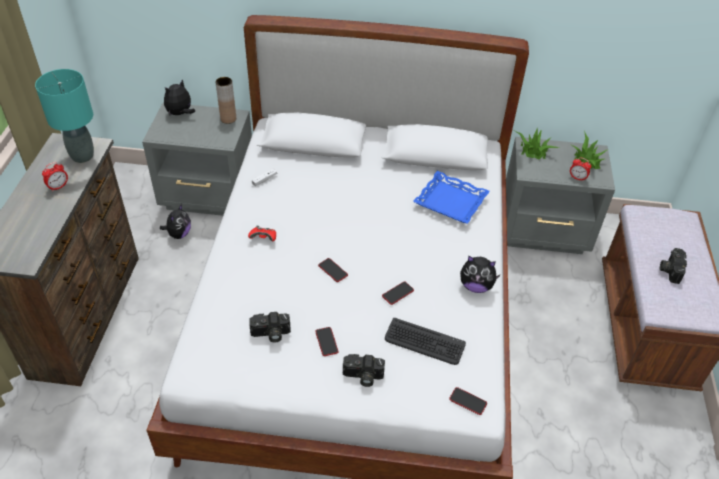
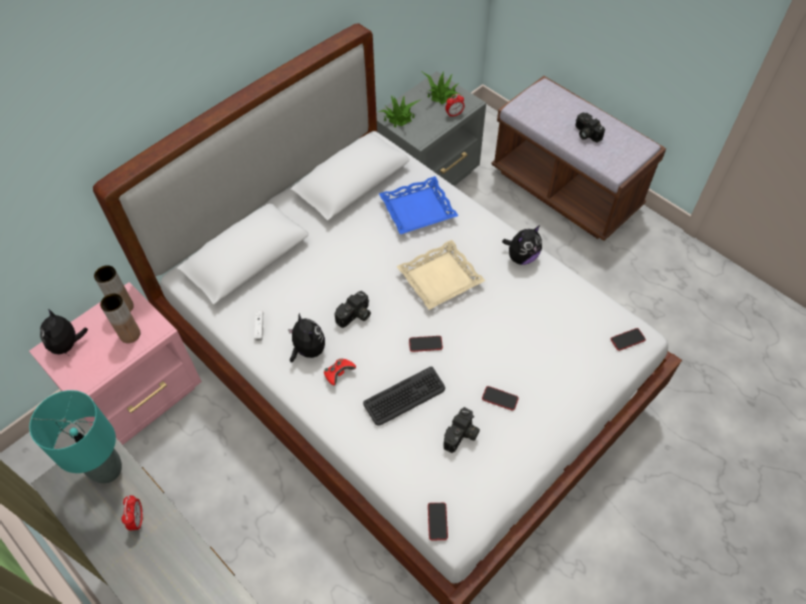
camera: 50 degrees left, 10 degrees up
grey nightstand [142,102,252,216] -> pink nightstand [29,282,202,445]
plush toy [160,204,191,239] -> plush toy moved to [288,313,325,362]
camera [343,354,385,387] -> camera moved to [335,291,371,328]
phone [382,281,414,305] -> phone moved to [428,503,448,540]
keyboard [385,318,466,365] -> keyboard moved to [363,366,445,426]
none -> brown vase [100,293,141,343]
none -> beige tray [396,240,485,310]

